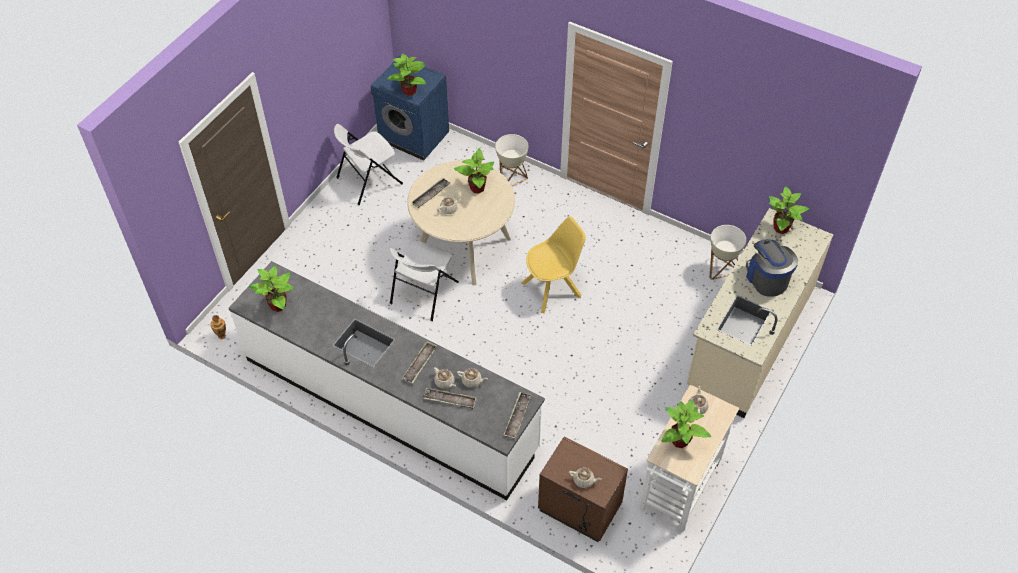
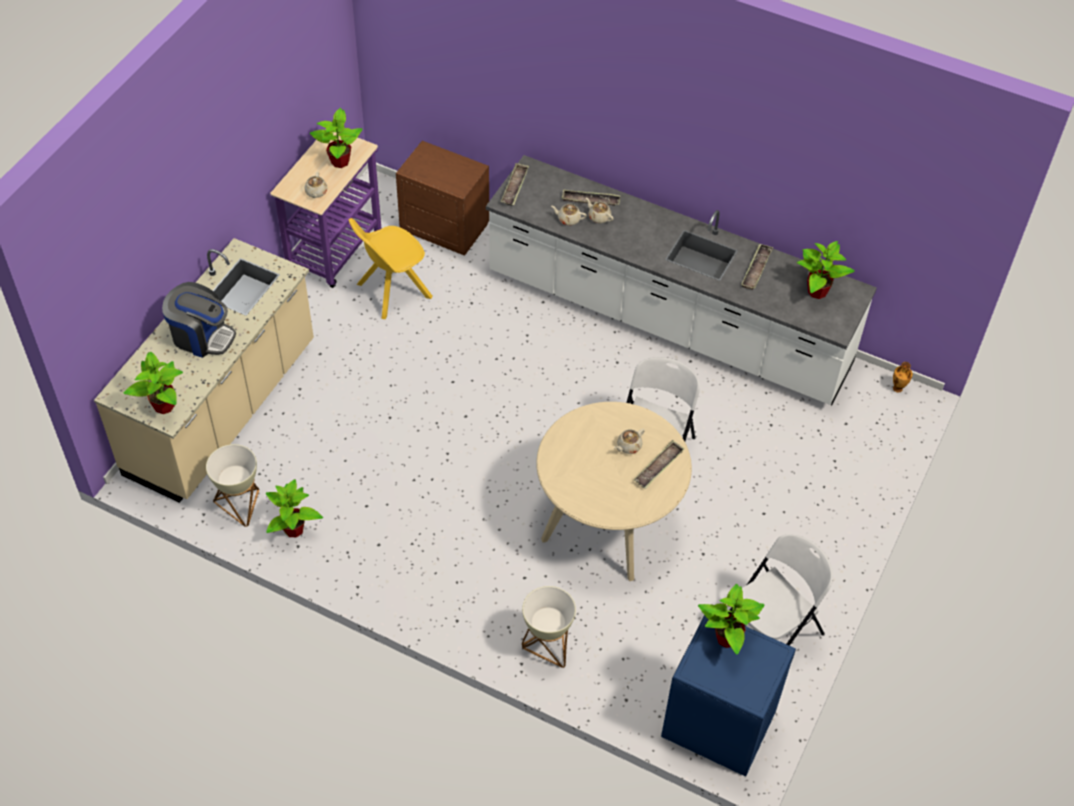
camera: 175 degrees right, 0 degrees up
tray [402,341,437,384] -> tray moved to [741,244,773,290]
potted plant [454,148,494,194] -> potted plant moved to [266,479,323,537]
yellow chair [521,216,586,313] -> yellow chair moved to [349,218,432,319]
beige teapot [569,468,602,488] -> none
white cart [639,385,739,531] -> purple cart [270,129,382,288]
coffee machine [746,239,798,297] -> coffee machine turned 45 degrees counterclockwise [162,282,236,358]

